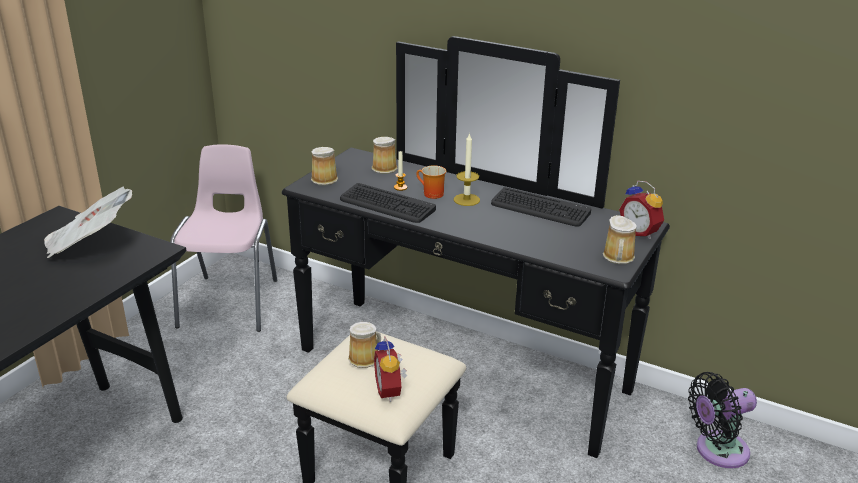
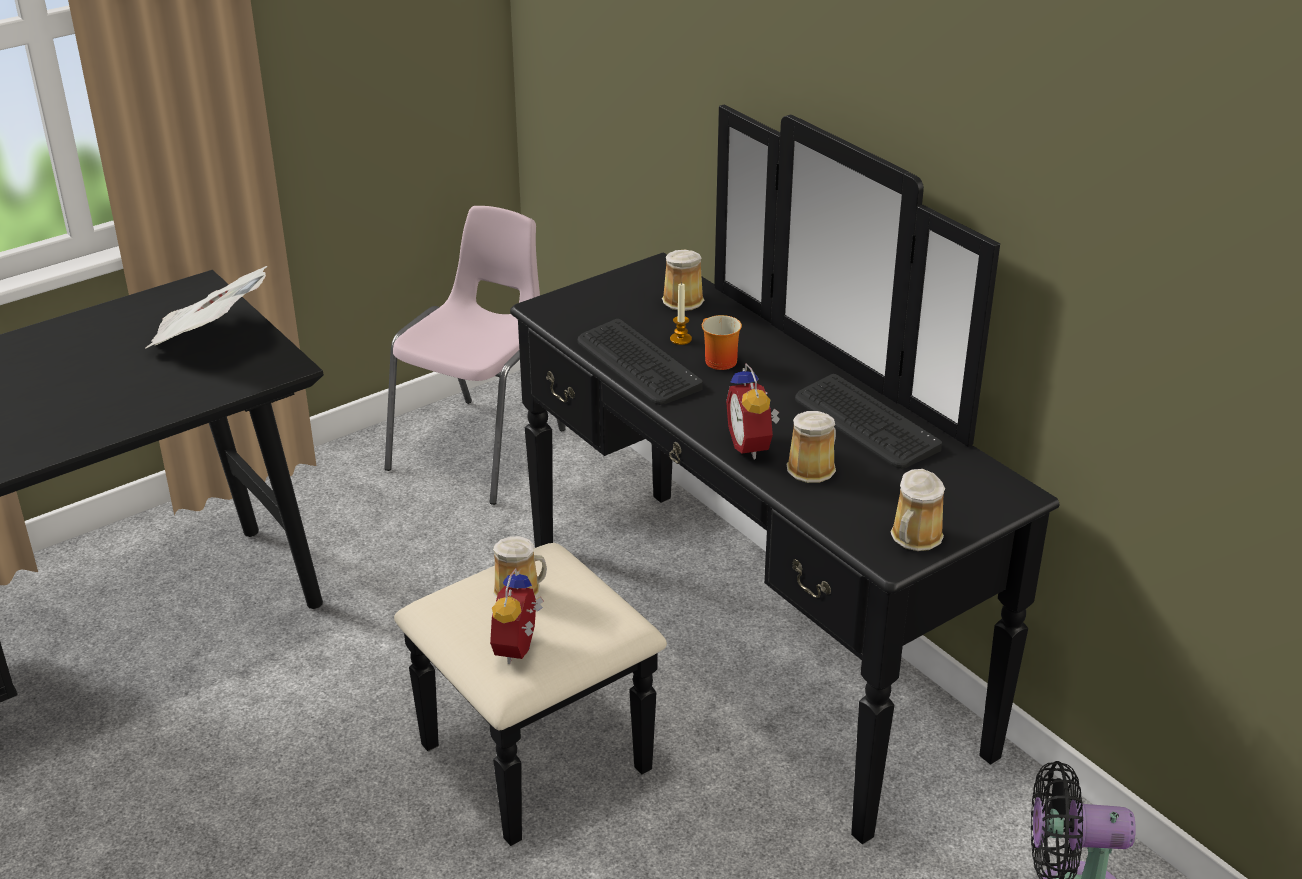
camera: 25 degrees right, 5 degrees up
mug [311,147,338,185] -> mug moved to [786,411,836,483]
candle [454,133,480,206] -> none
alarm clock [619,181,664,239] -> alarm clock moved to [726,364,780,460]

